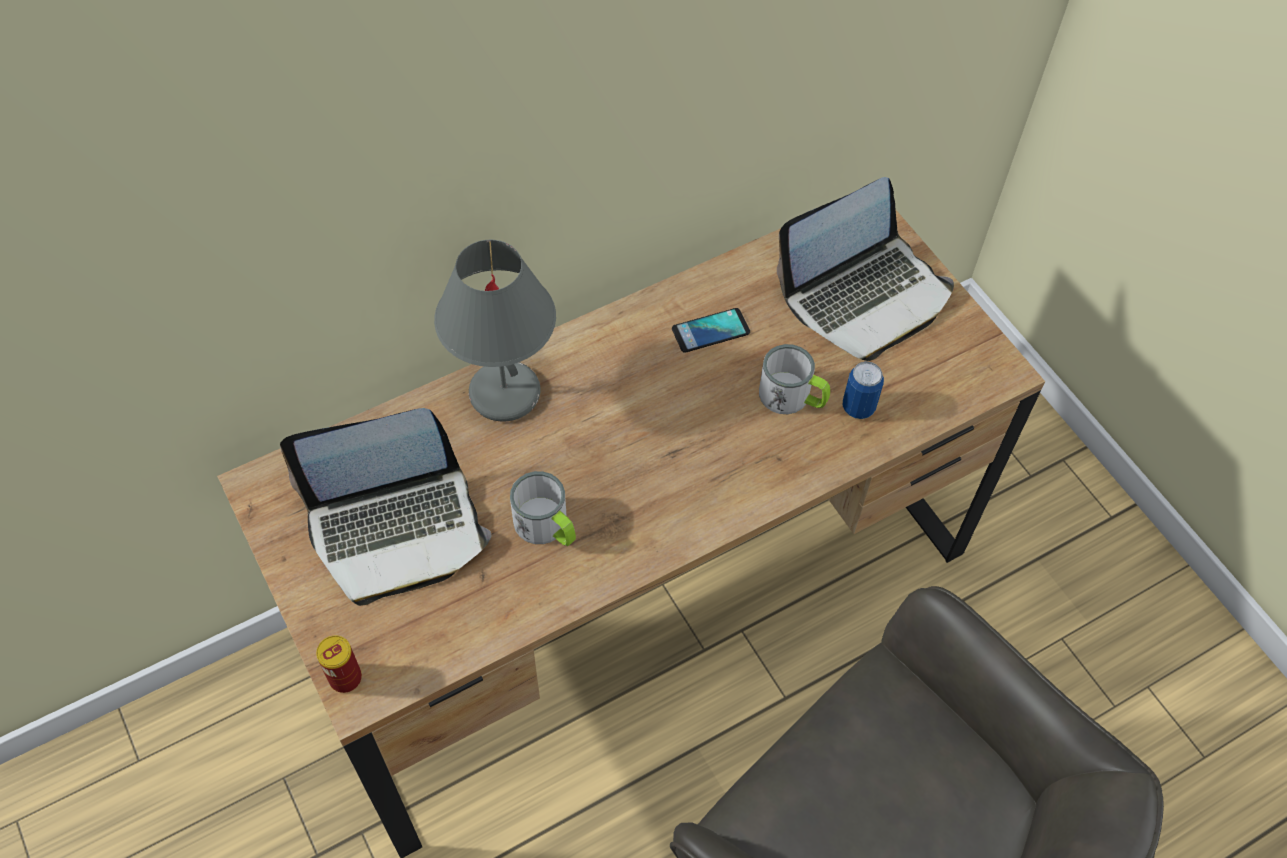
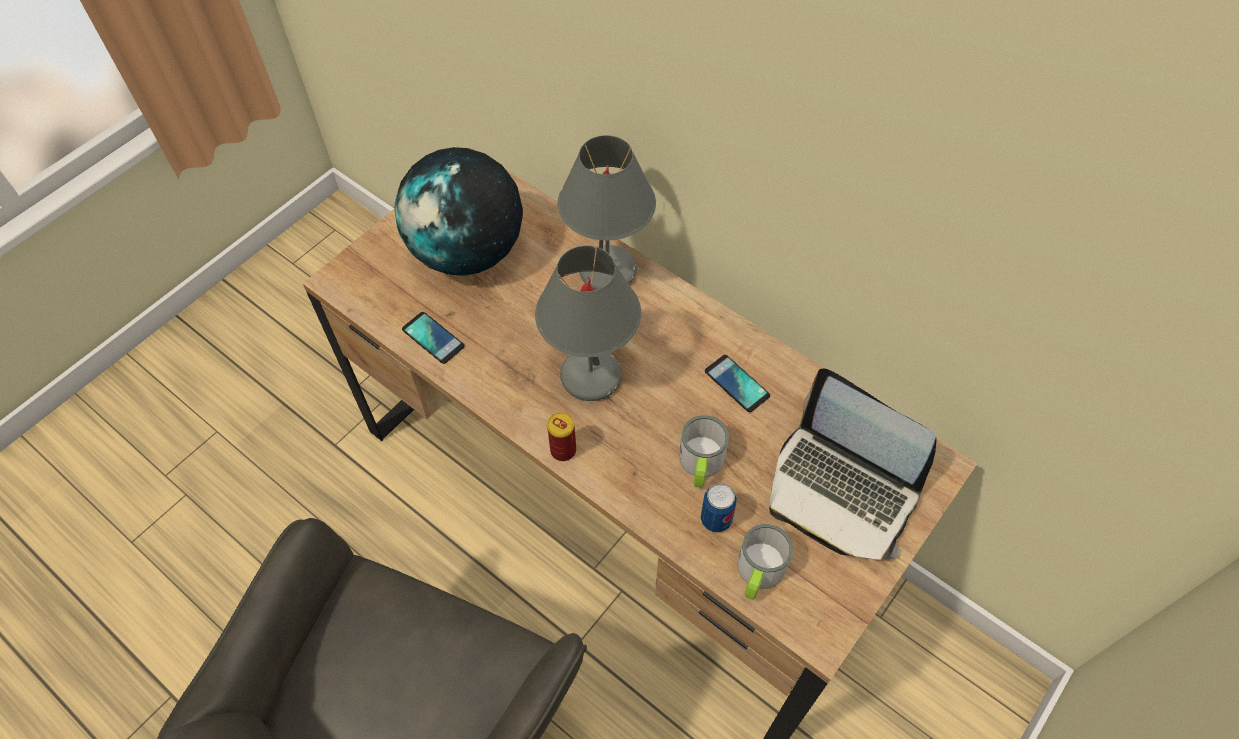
camera: 70 degrees right, 0 degrees up
laptop [280,408,492,606] -> globe [394,147,523,276]
can [316,635,362,693] -> can moved to [547,412,576,461]
mug [510,471,576,546] -> mug moved to [737,524,793,600]
none -> phone [402,312,464,364]
none -> grey table lamp [535,245,641,401]

